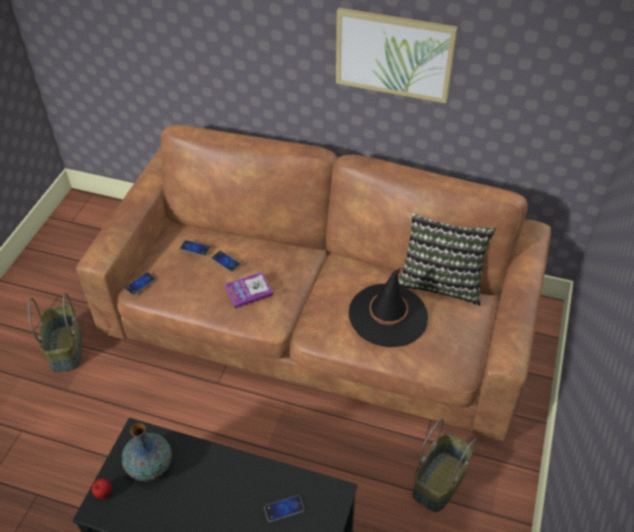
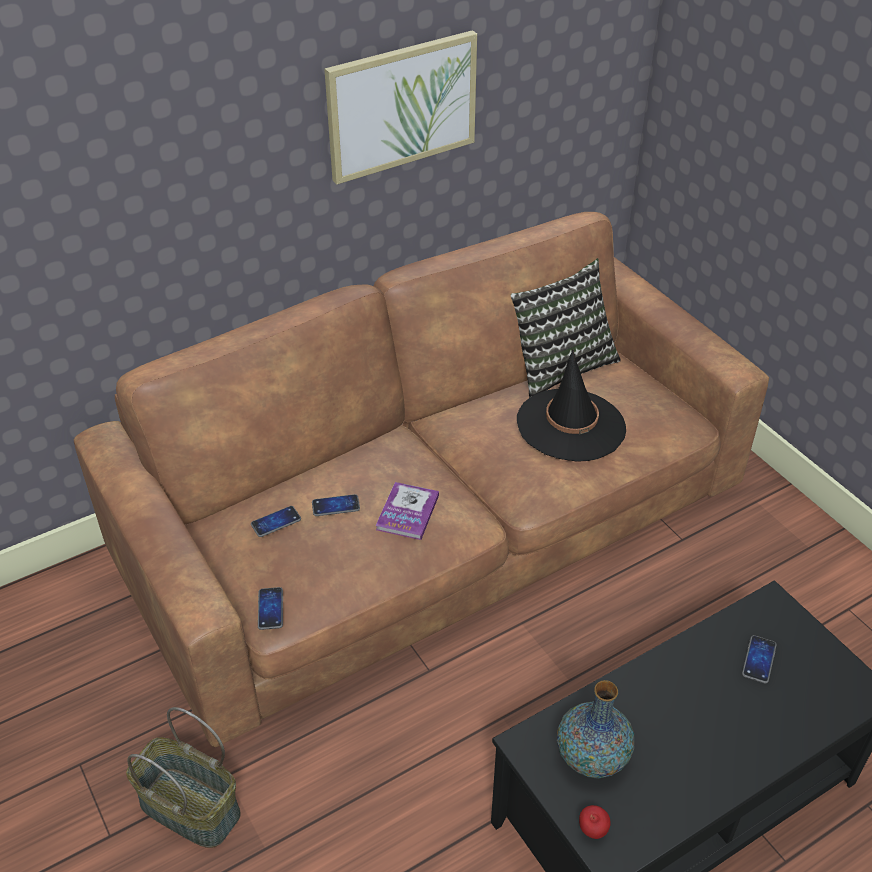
camera: 50 degrees left, 5 degrees down
basket [412,419,477,512] -> none

